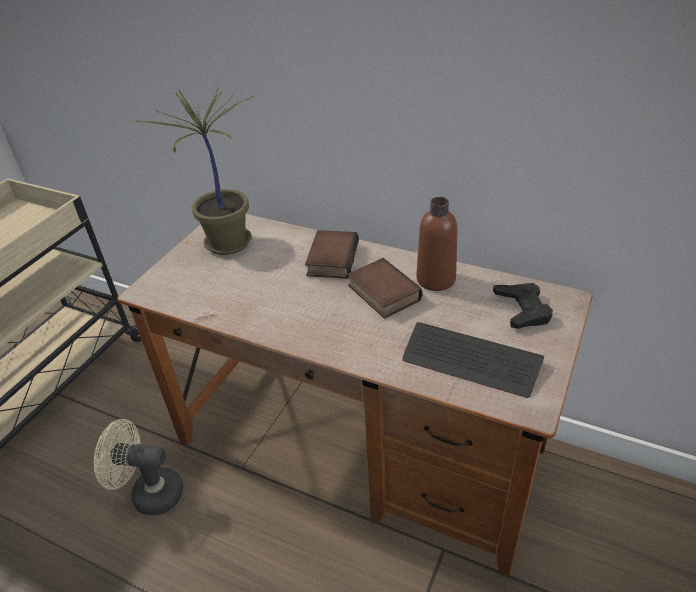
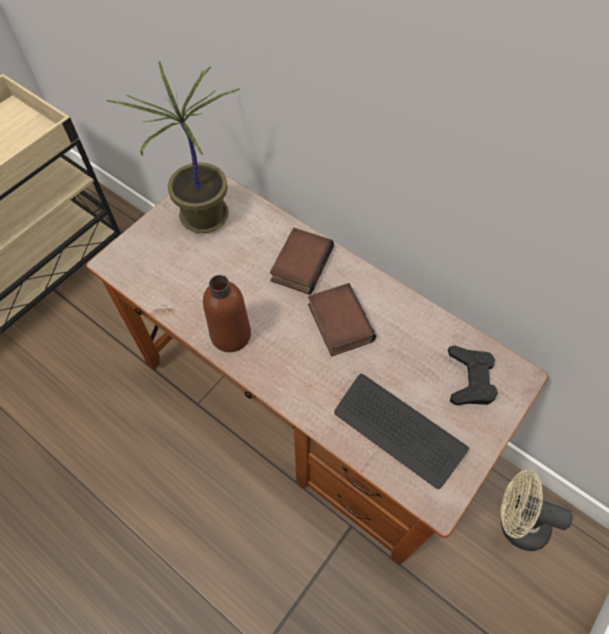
camera: 10 degrees right, 20 degrees up
beige fan [94,419,183,515] -> beige fan moved to [501,470,572,551]
brown bottle [416,197,458,291] -> brown bottle moved to [203,275,251,352]

